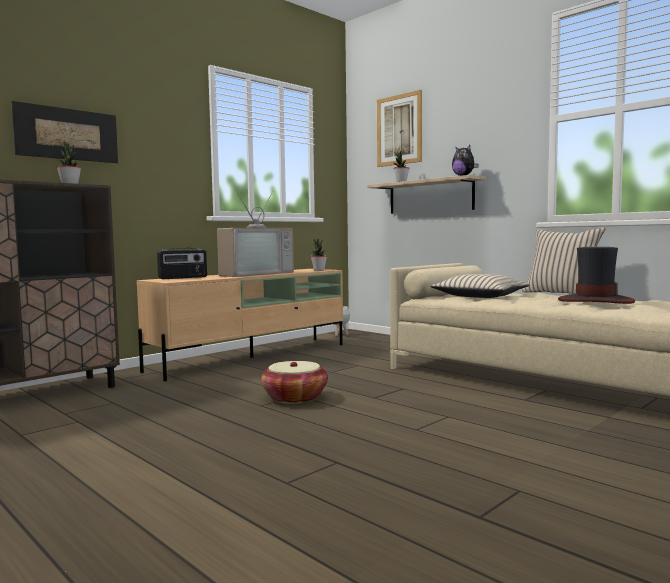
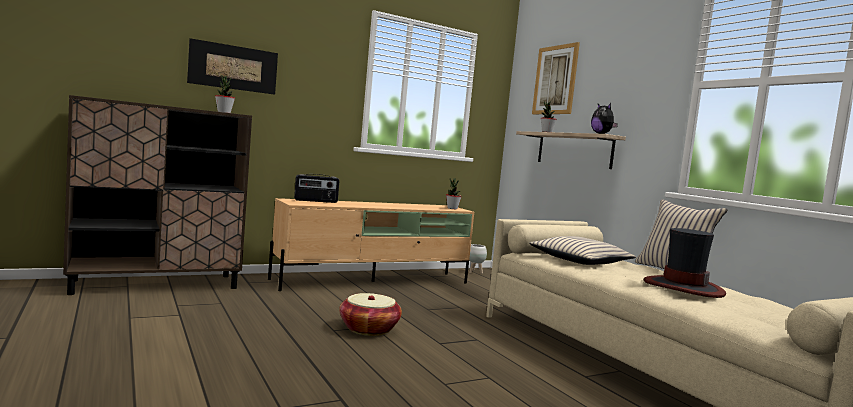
camera: 15 degrees right, 0 degrees up
television [217,188,294,277] -> none

